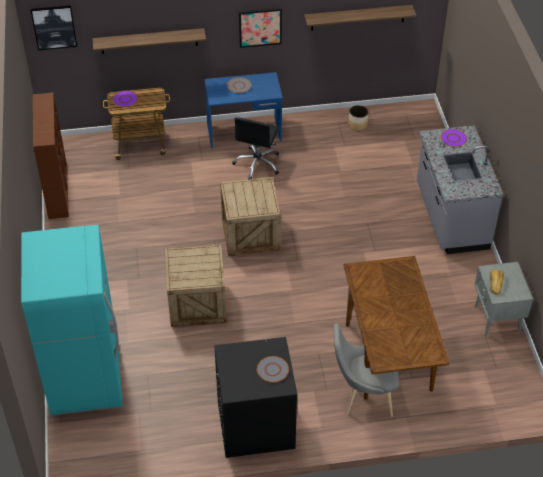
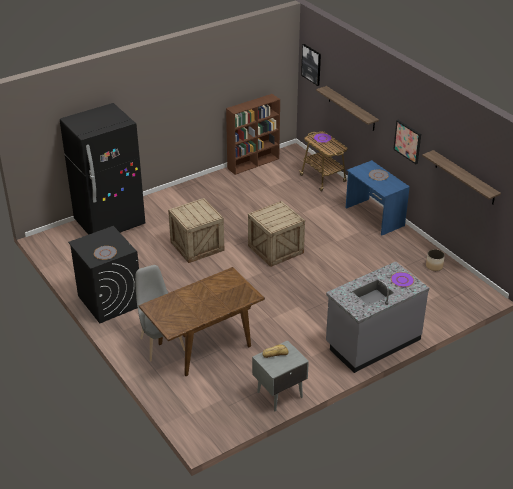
camera: 65 degrees right, 10 degrees down
turquoise fridge [21,225,122,415] -> black fridge [60,103,145,235]
black office chair [232,117,280,179] -> none

